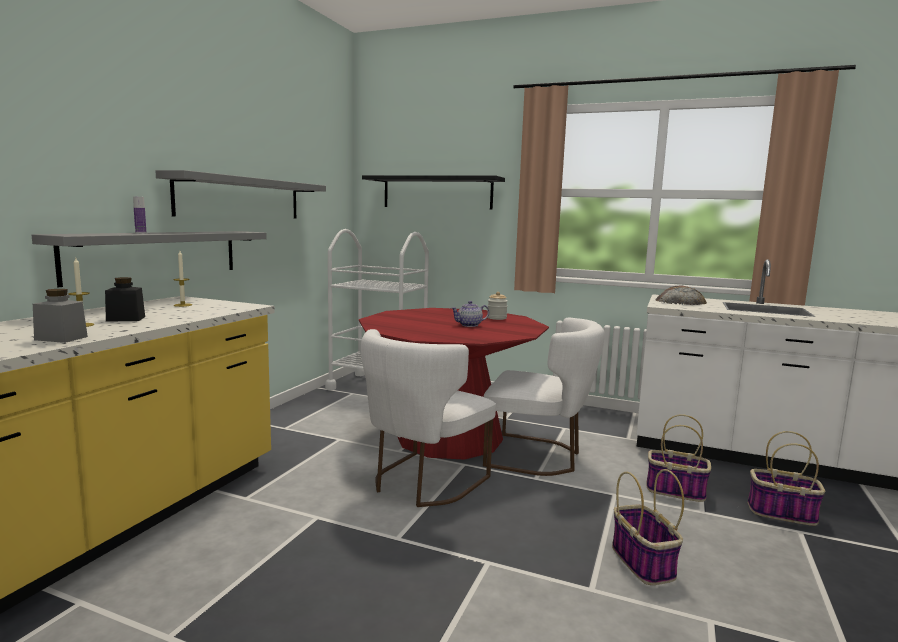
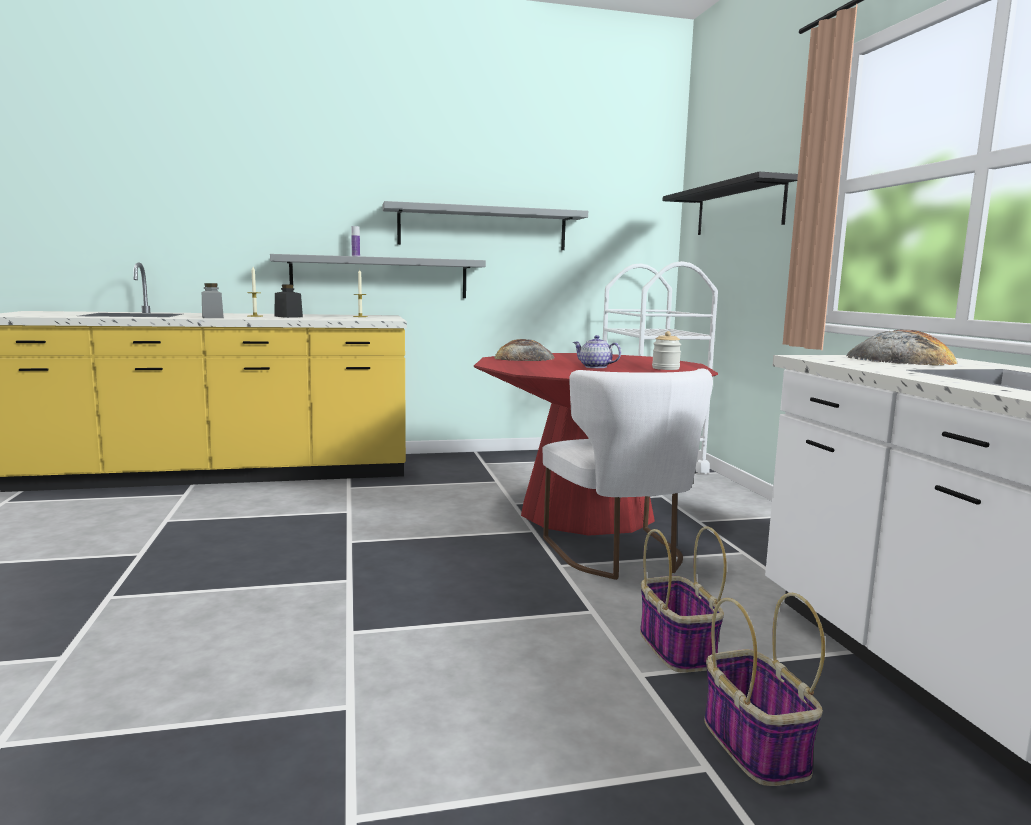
camera: 55 degrees right, 0 degrees up
white chair [361,329,496,507] -> none
basket [612,469,684,585] -> none
none -> bread [494,339,555,361]

